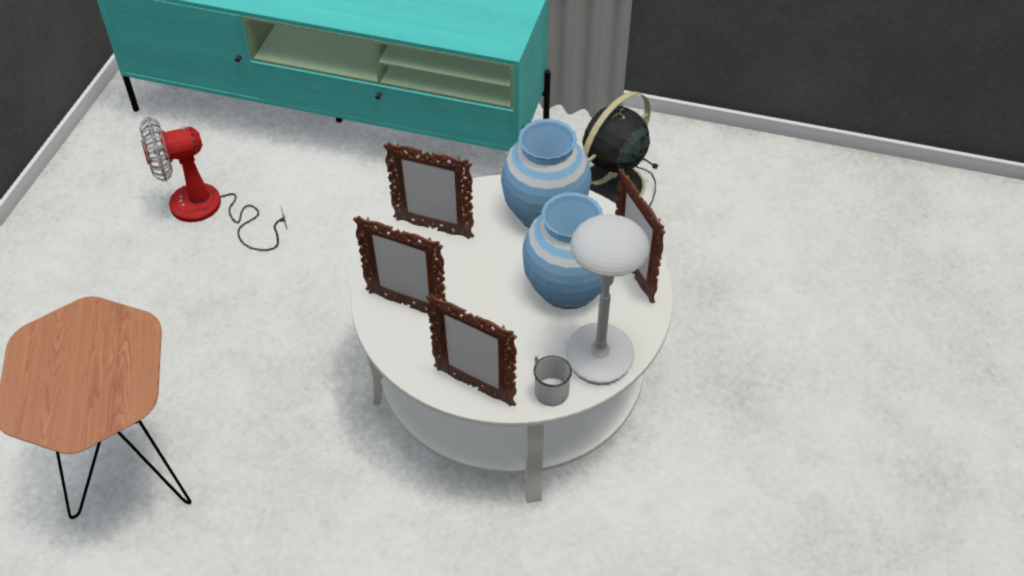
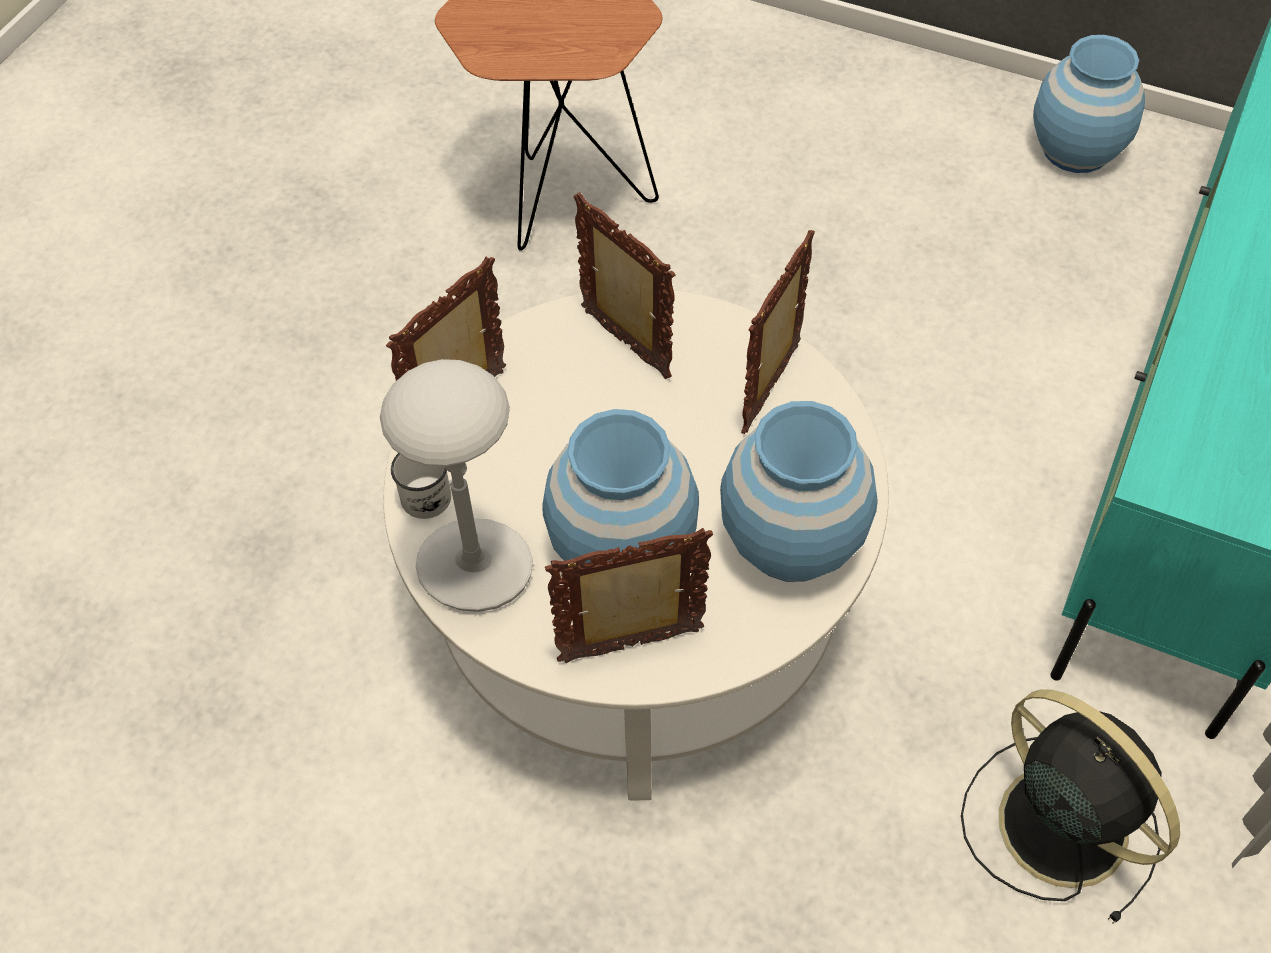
camera: 100 degrees right, 5 degrees up
fan [139,117,287,251] -> none
picture frame [353,216,446,313] -> picture frame turned 105 degrees clockwise [573,192,675,379]
none -> blue vase [1033,35,1145,173]

